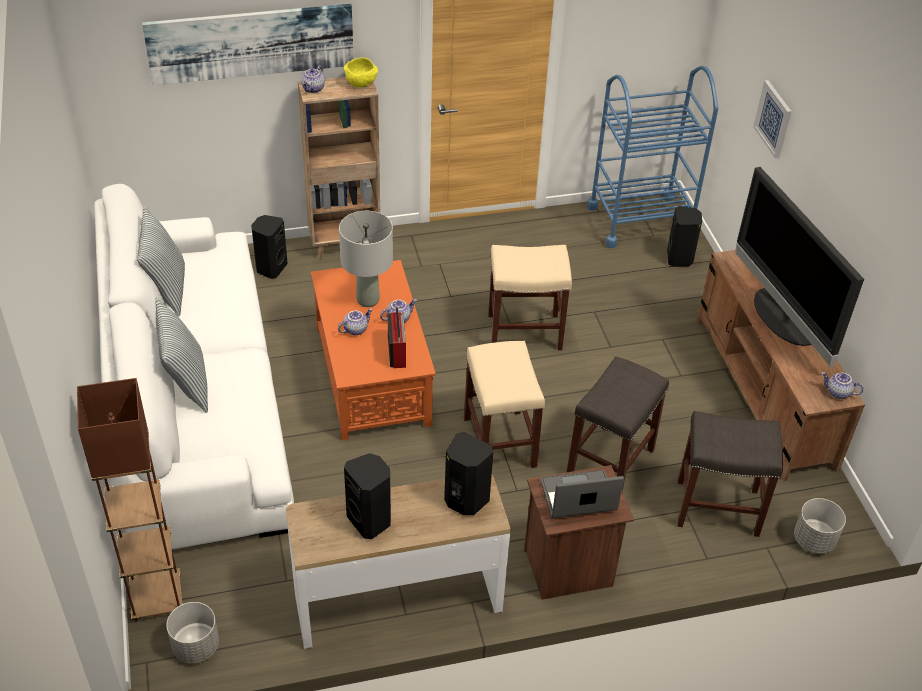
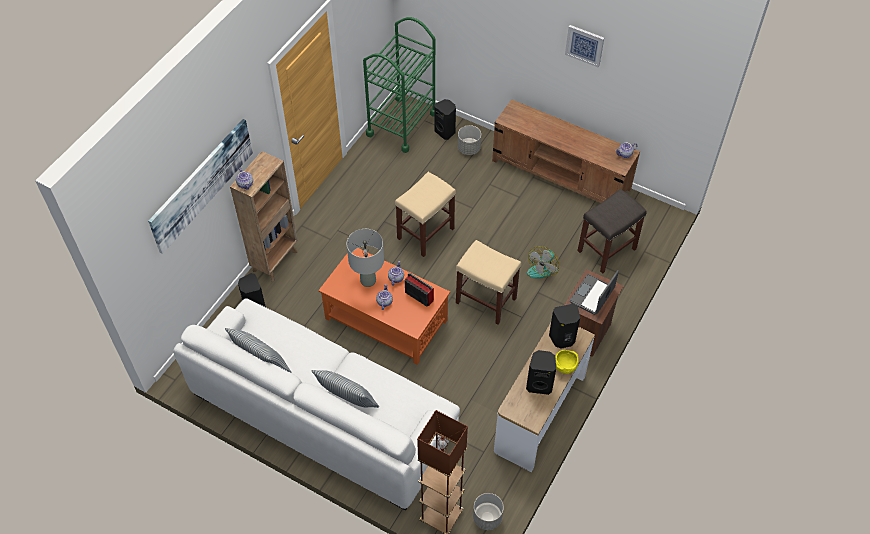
camera: 45 degrees left, 10 degrees up
yellow bowl [344,57,378,88] -> yellow bowl moved to [555,350,579,374]
grey stool [567,356,669,491] -> fan [527,246,559,279]
blue cart [587,66,718,248] -> green cart [363,17,435,153]
television [735,167,864,368] -> none
picture [753,80,792,159] -> picture moved to [565,25,604,67]
grey planter [794,498,846,554] -> grey planter moved to [458,125,481,155]

